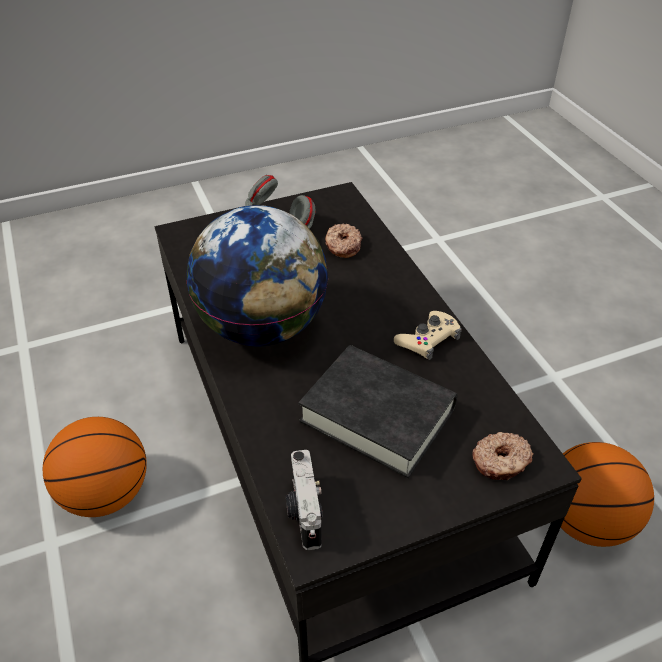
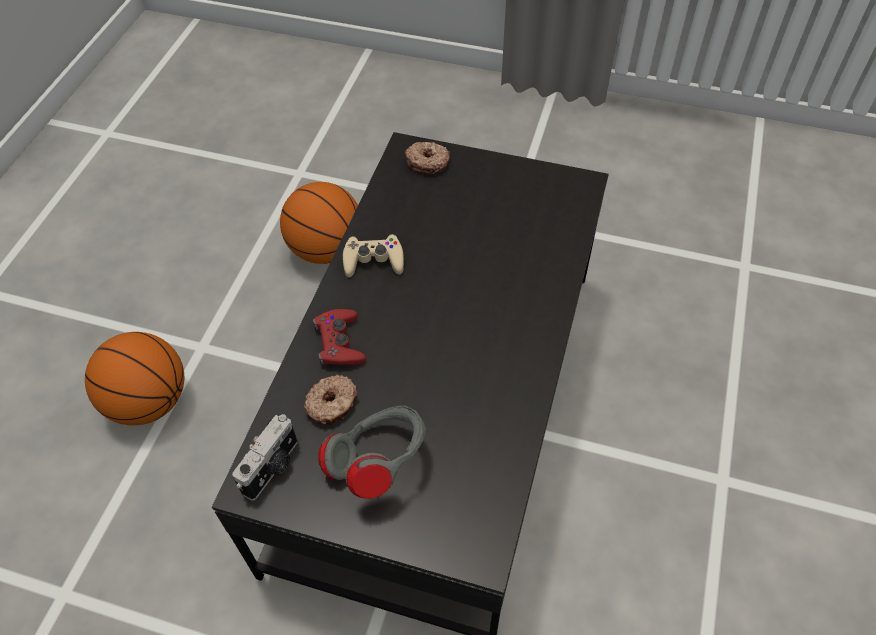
camera: 140 degrees left, 10 degrees up
basketball [43,417,147,517] -> basketball moved to [85,332,184,425]
globe [186,205,329,347] -> none
camera [286,450,323,550] -> camera moved to [232,414,297,501]
black book [298,345,457,478] -> none
none -> red game controller [313,309,366,365]

